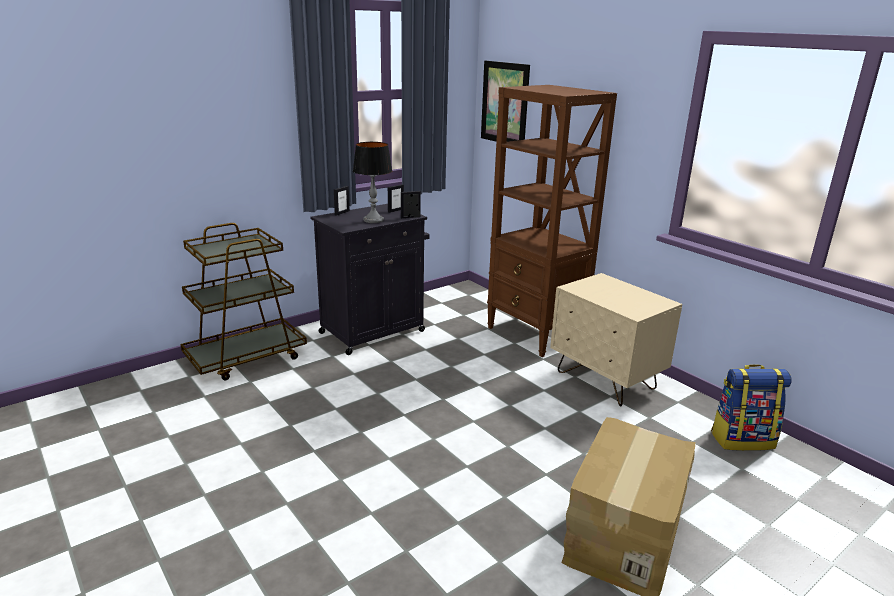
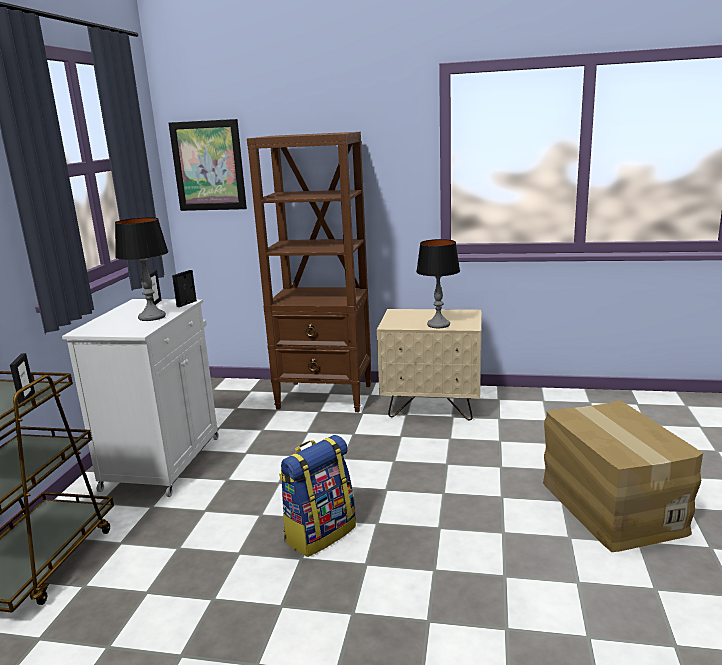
camera: 40 degrees left, 5 degrees down
black cabinet [310,204,429,355] -> white cabinet [62,299,218,497]
picture frame [334,186,350,216] -> picture frame moved to [10,353,35,406]
backpack [711,364,792,451] -> backpack moved to [279,435,356,557]
none -> table lamp [416,239,460,328]

